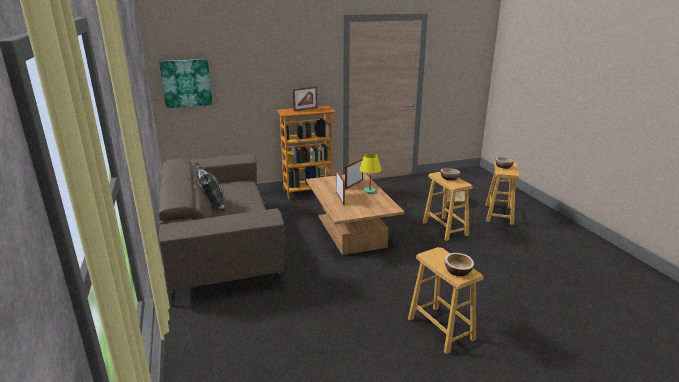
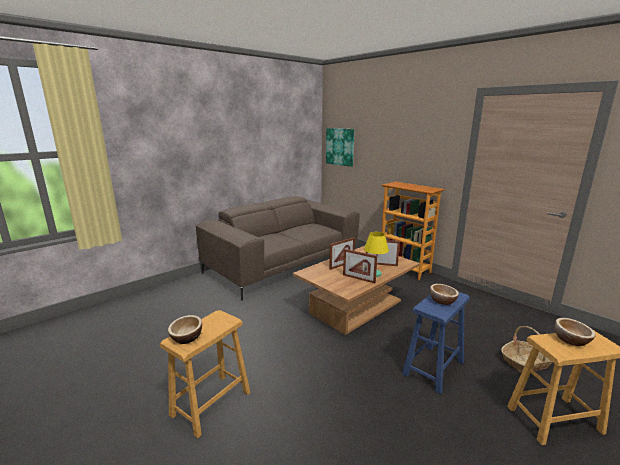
camera: 65 degrees right, 5 degrees down
pillow [195,163,225,212] -> none
picture frame [293,86,317,111] -> picture frame moved to [343,249,377,283]
brown stool [423,172,473,241] -> blue stool [402,292,470,394]

